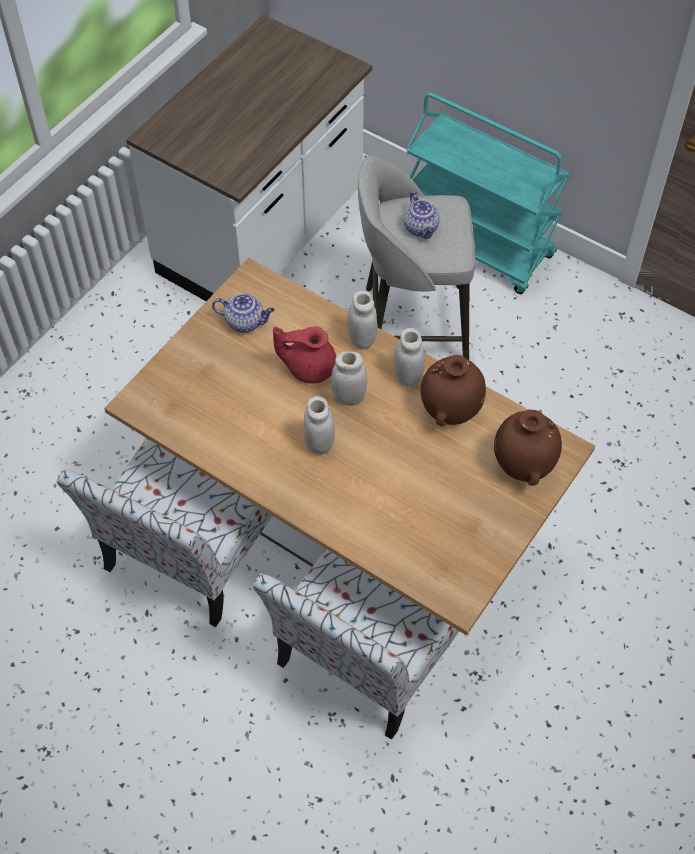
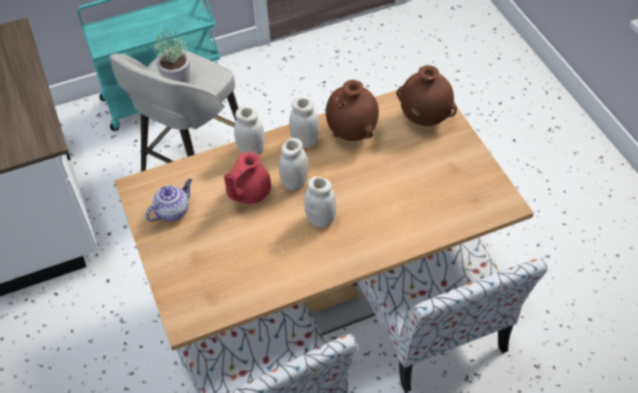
camera: 55 degrees left, 5 degrees down
teapot [404,192,440,239] -> potted plant [154,28,190,83]

